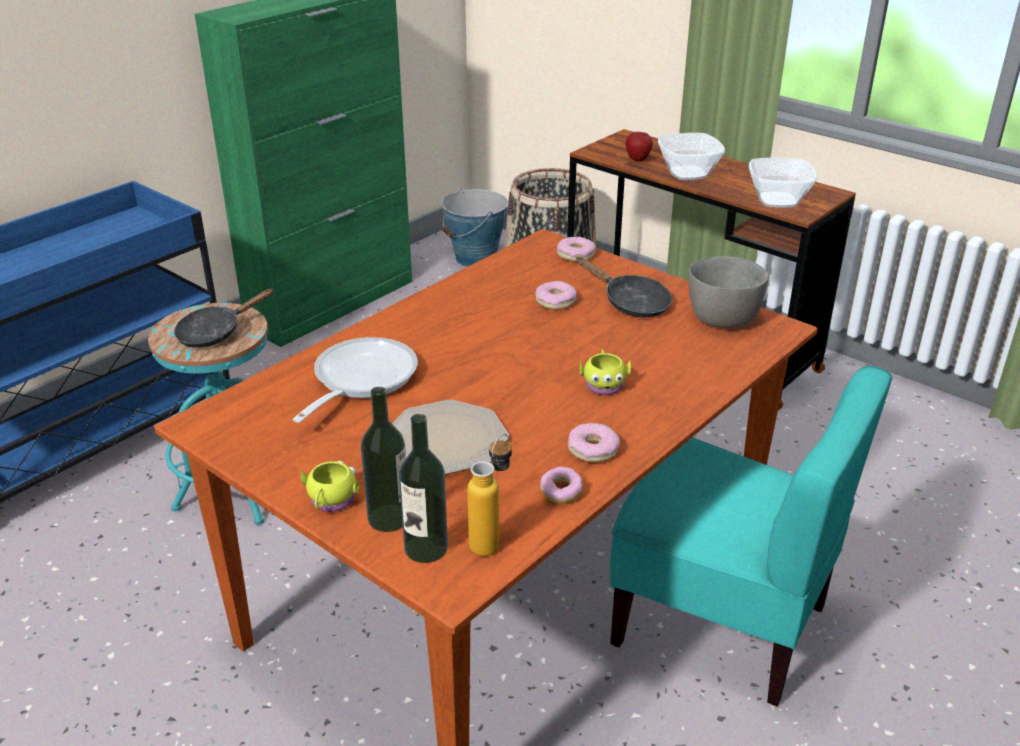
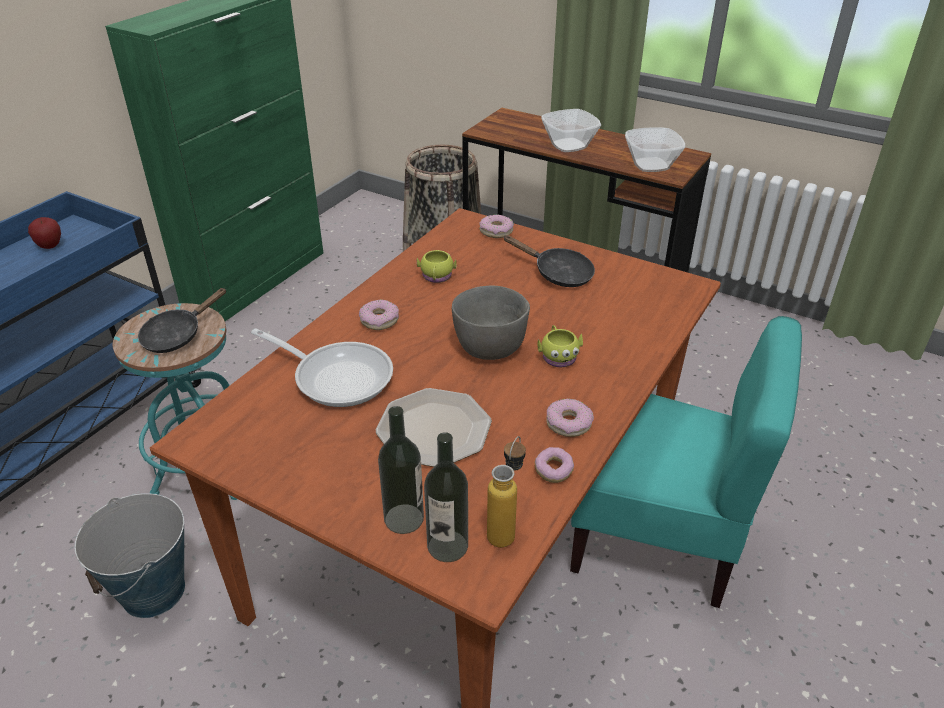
camera: 10 degrees left, 5 degrees up
frying pan [293,337,418,423] -> frying pan turned 105 degrees clockwise [251,329,393,407]
yellow mug [301,461,360,512] -> yellow mug moved to [417,250,457,283]
bucket [442,188,508,267] -> bucket moved to [74,493,185,618]
donut [535,281,577,310] -> donut moved to [359,300,399,330]
apple [625,132,653,161] -> apple moved to [28,217,61,249]
grey bowl [688,256,769,328] -> grey bowl moved to [452,286,530,360]

